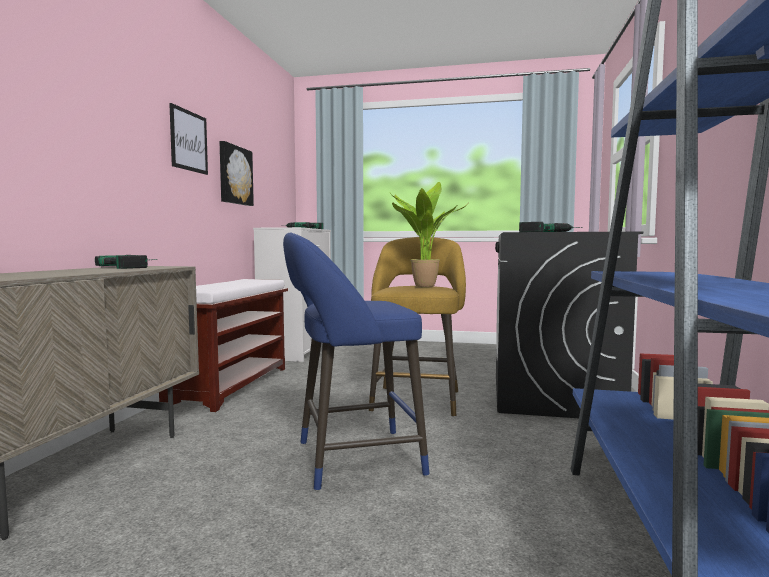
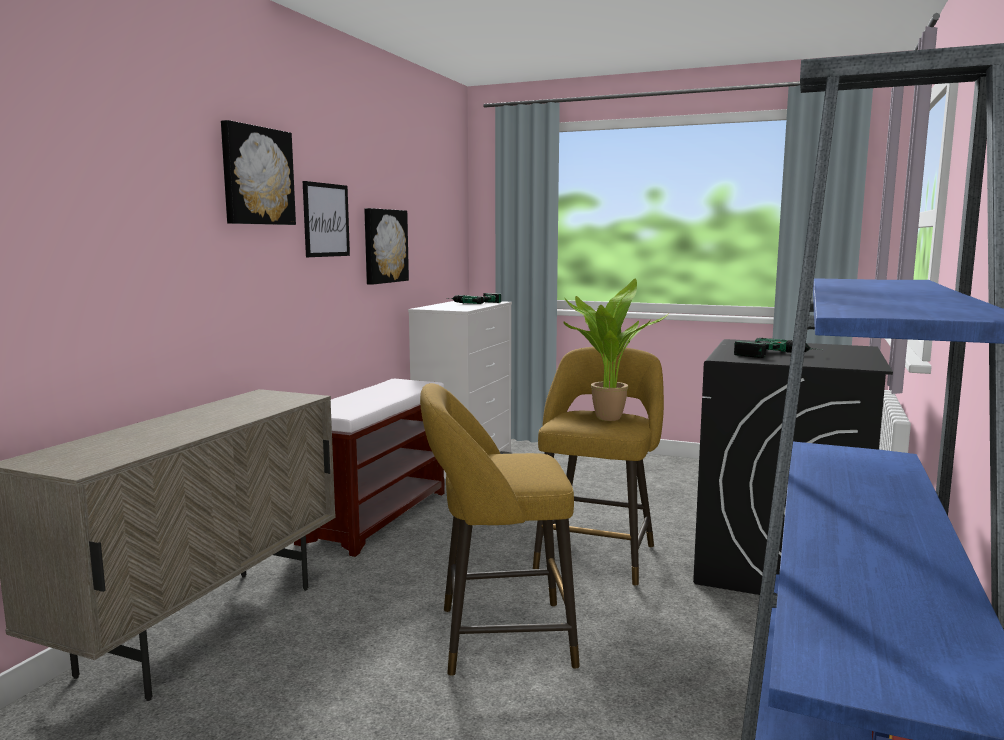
camera: 10 degrees right, 5 degrees up
power drill [95,255,157,269] -> none
blue stool [283,233,429,491] -> yellow stool [420,383,580,676]
none -> picture [221,120,296,225]

